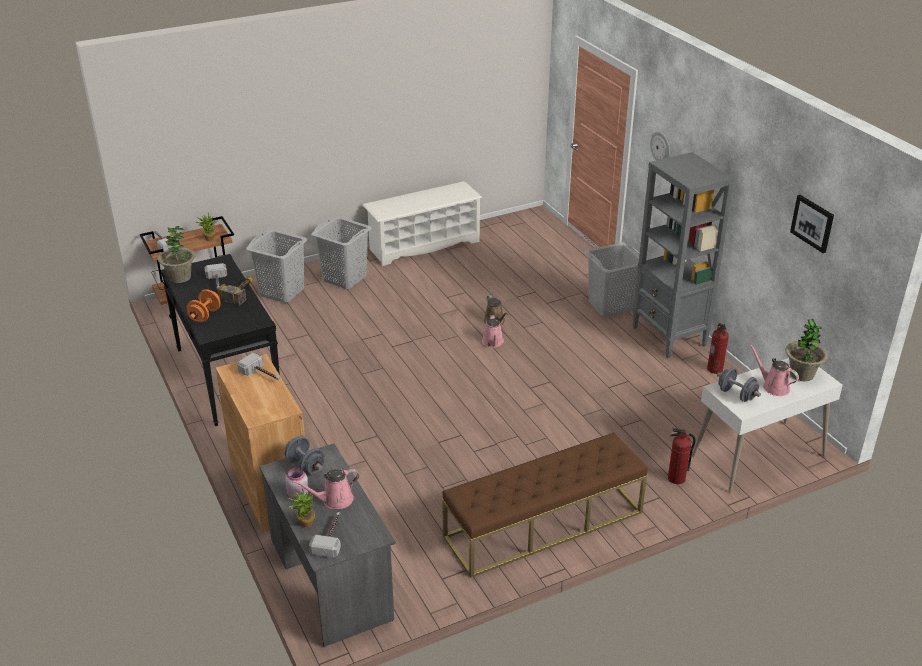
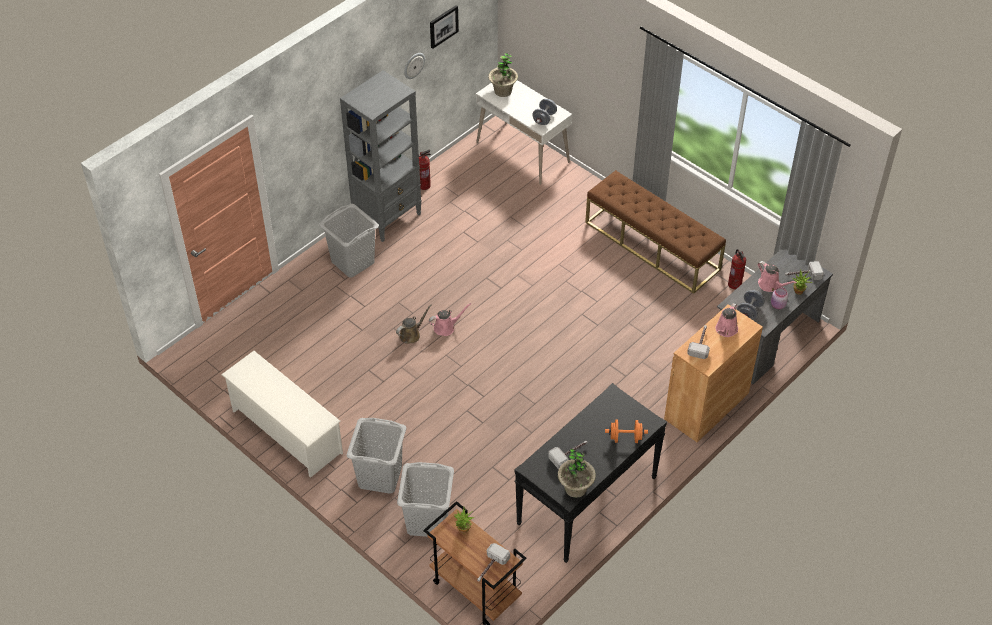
camera: 110 degrees left, 15 degrees up
hammer [216,276,253,306] -> none
wall clock [650,132,670,160] -> wall clock moved to [404,53,425,79]
fire extinguisher [668,428,696,484] -> fire extinguisher moved to [728,249,746,289]
pink watering can [750,344,799,396] -> pink watering can moved to [715,303,738,337]

